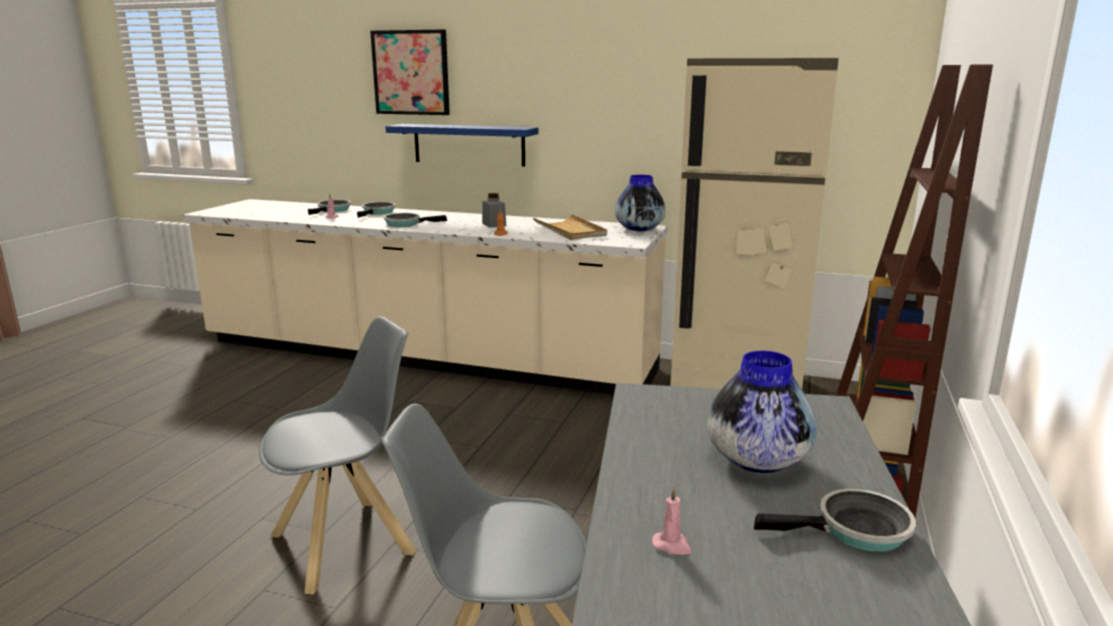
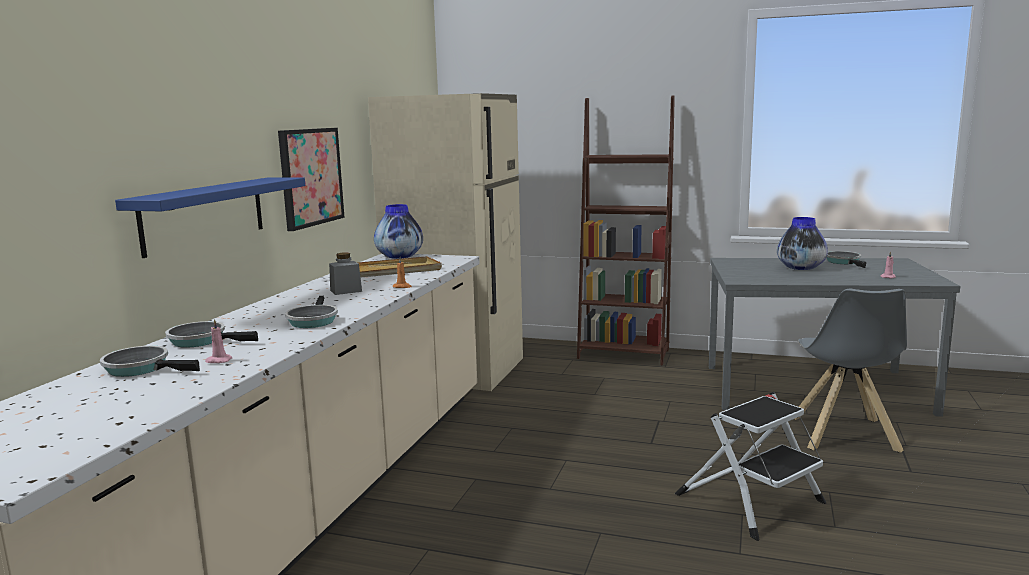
camera: 90 degrees left, 5 degrees down
grey chair [259,316,416,595] -> step ladder [675,392,826,541]
picture [370,29,450,115] -> picture moved to [278,128,345,231]

